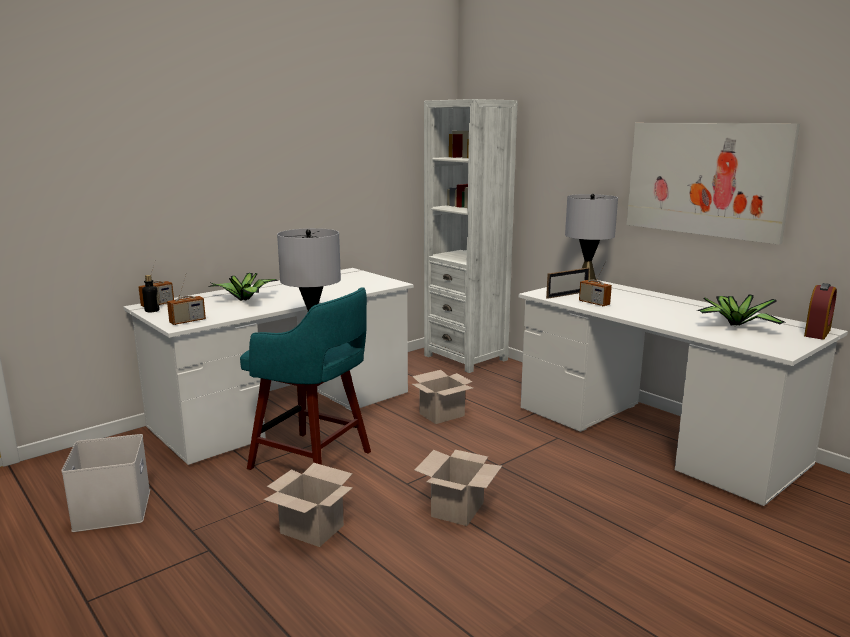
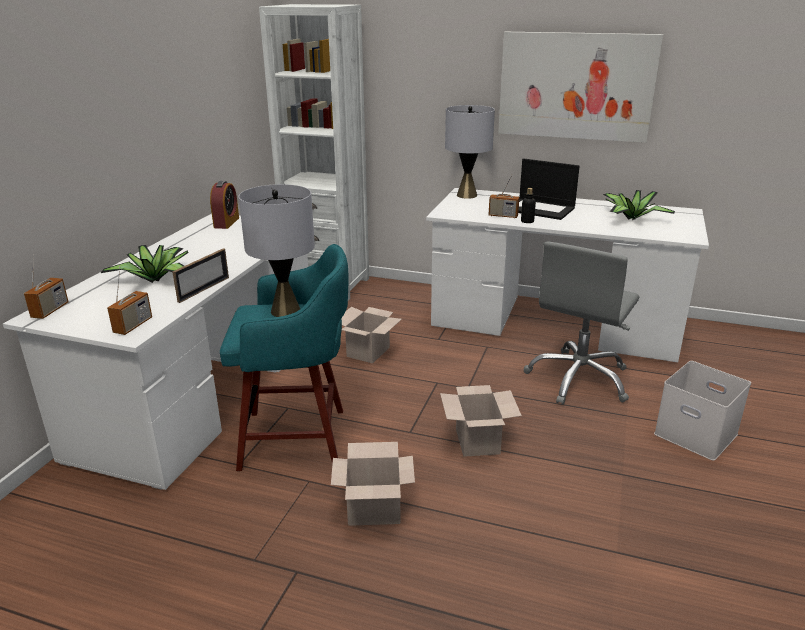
camera: 30 degrees left, 10 degrees up
white storage box [62,434,150,532] -> white storage box moved to [654,361,751,461]
bottle [142,275,160,312] -> bottle moved to [521,188,536,223]
picture frame [546,268,589,299] -> picture frame moved to [172,248,229,303]
alarm clock [804,283,837,340] -> alarm clock moved to [210,181,239,229]
none -> laptop [518,158,580,220]
none -> grey office chair [524,242,639,405]

